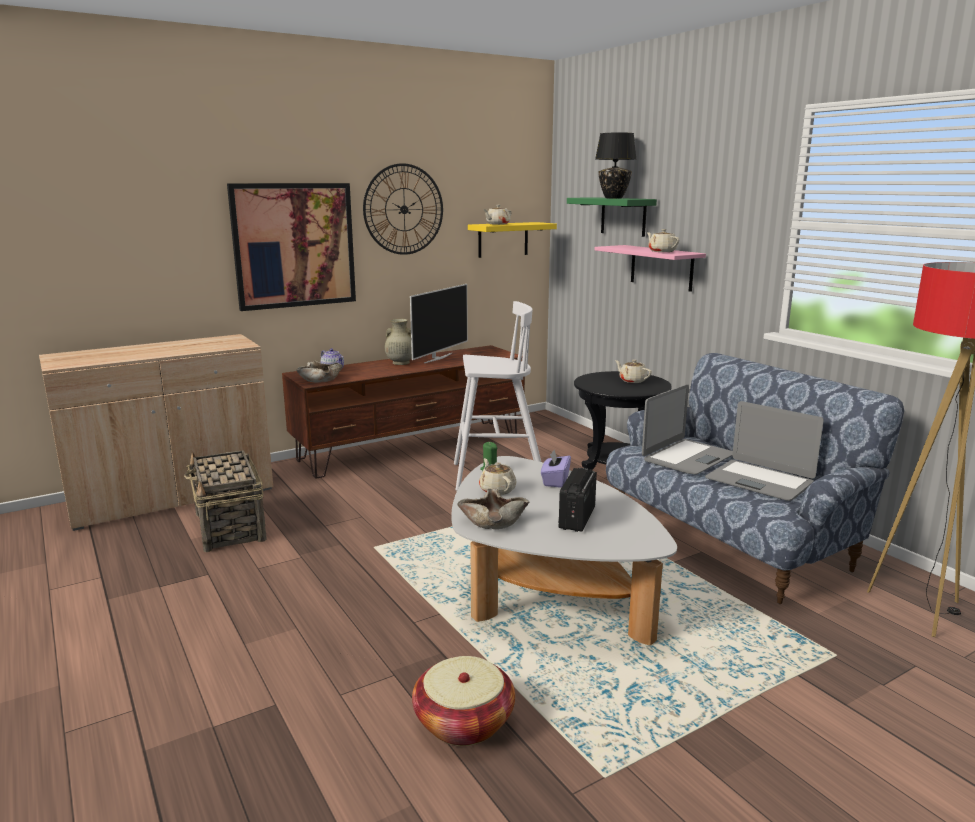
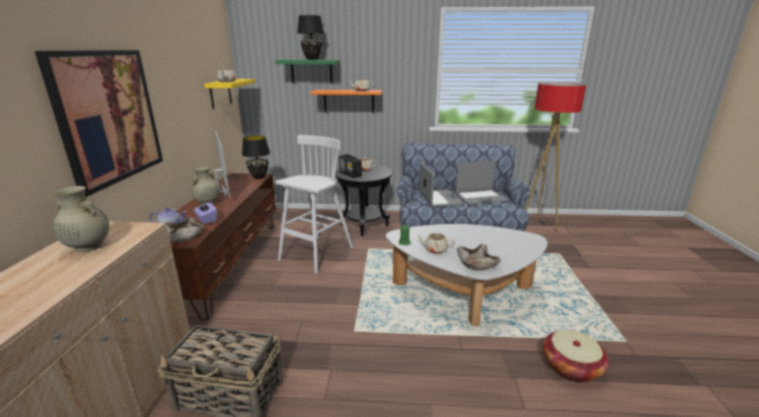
camera: 55 degrees left, 5 degrees up
wall clock [363,163,443,255] -> none
purple tissue box [541,450,571,488] -> purple tissue box moved to [193,202,217,224]
radio [558,468,597,532] -> radio moved to [339,154,362,178]
pink shelf [595,245,706,292] -> orange shelf [310,90,382,113]
none -> beige vase [53,186,109,252]
none -> black table lamp [242,136,270,179]

